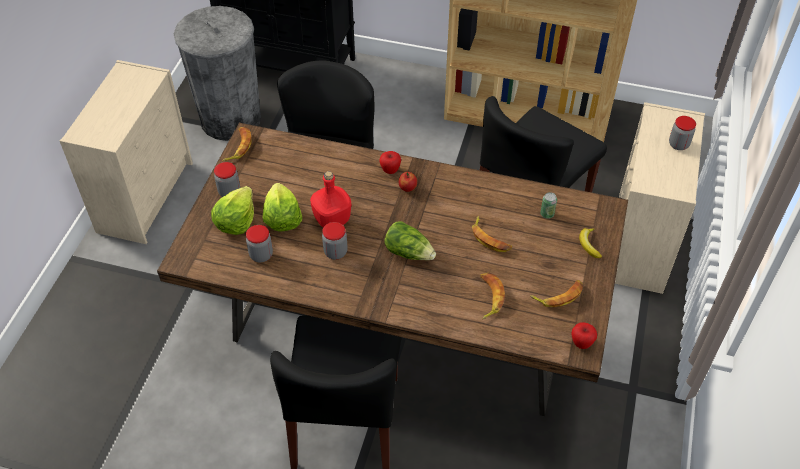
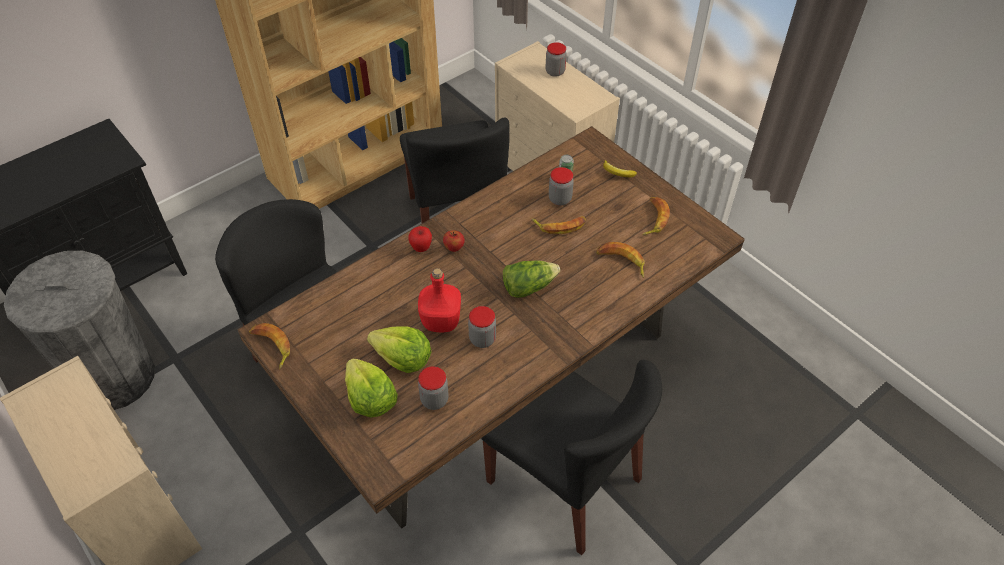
camera: 55 degrees left, 0 degrees up
jar [214,162,240,197] -> jar moved to [549,167,574,206]
apple [571,322,597,349] -> none

